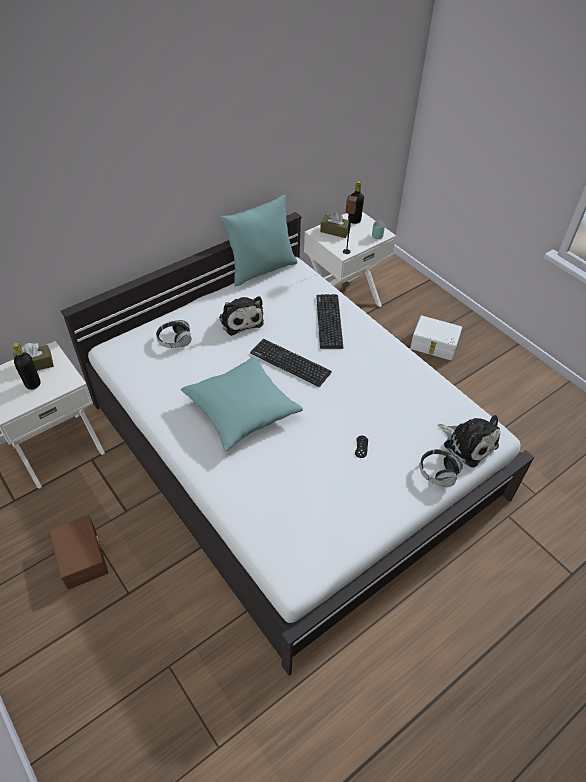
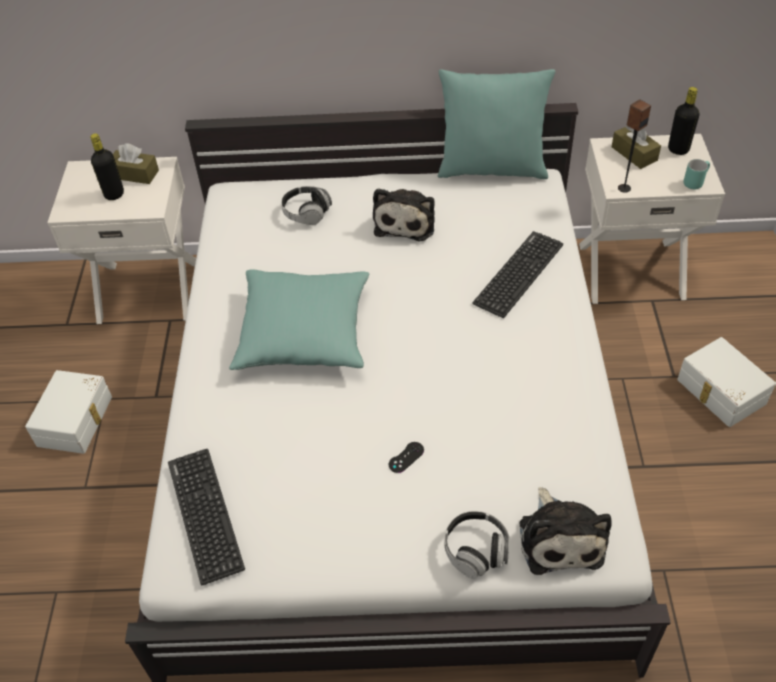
camera: 40 degrees right, 0 degrees up
brown storage box [49,515,108,589] -> white storage box [25,370,112,454]
keyboard [250,339,332,387] -> keyboard moved to [168,449,245,585]

